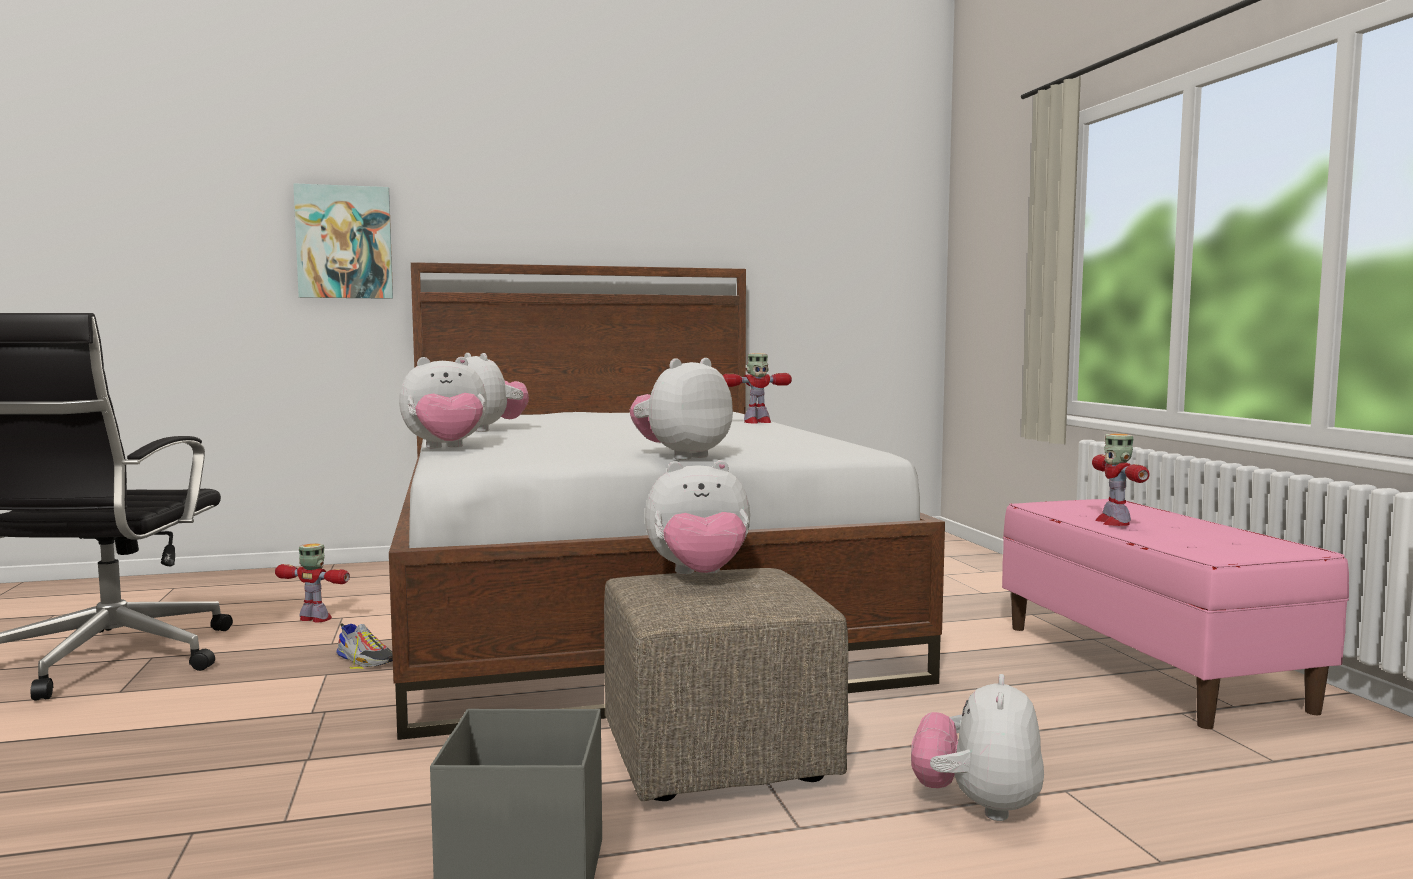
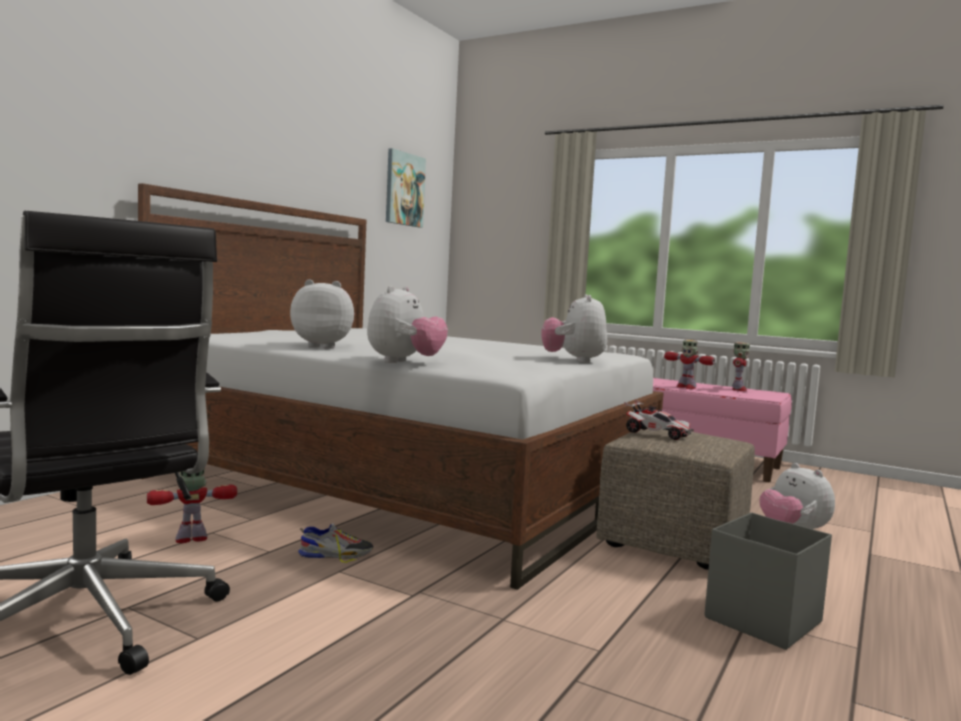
camera: 45 degrees left, 0 degrees up
picture [293,183,393,299] -> picture moved to [386,148,426,227]
plush toy [645,460,750,574] -> toy car [624,400,694,440]
toy robot [722,353,792,424] -> toy robot moved to [732,342,750,391]

